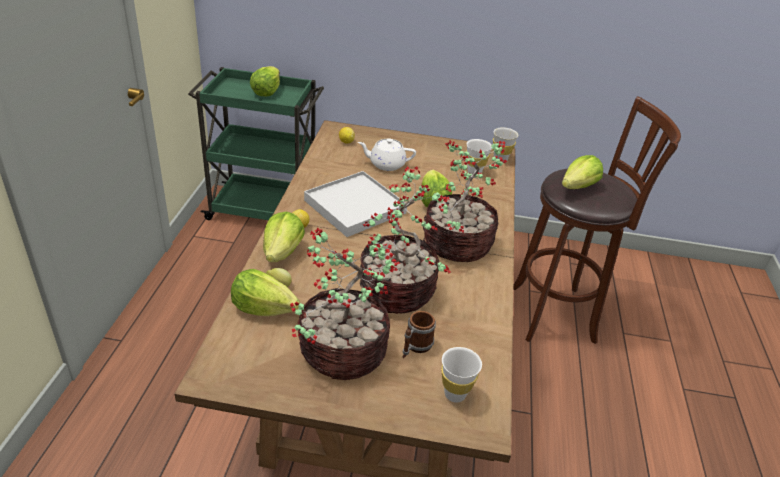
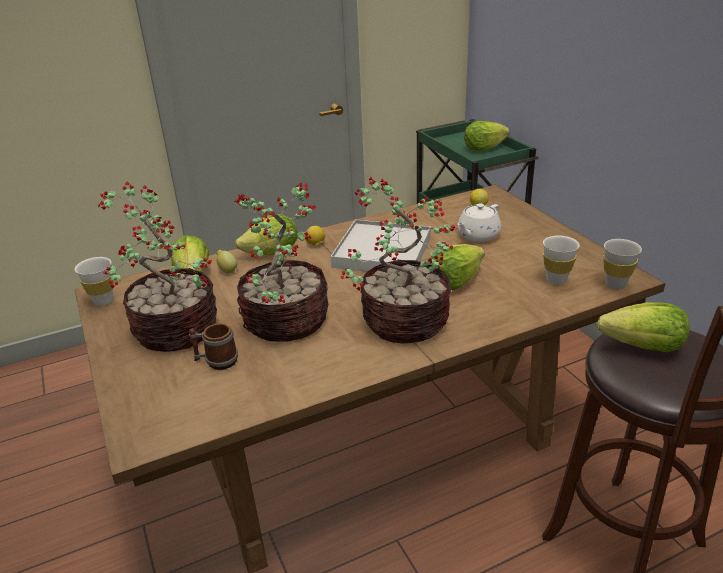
camera: 60 degrees right, 5 degrees down
white teapot [358,138,416,171] -> white teapot turned 105 degrees counterclockwise [457,203,501,242]
white cup [441,347,482,403] -> white cup moved to [75,257,114,306]

